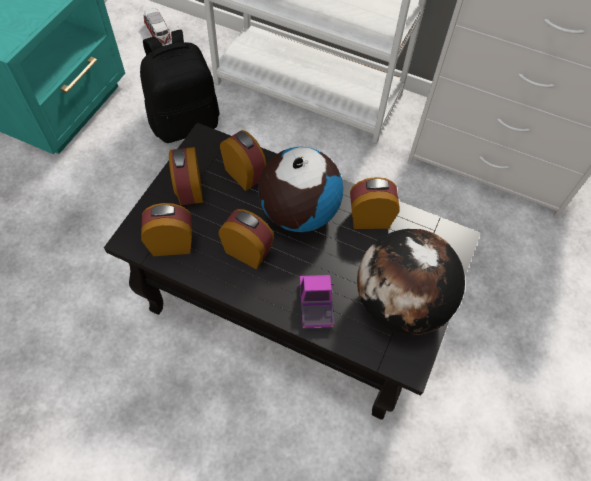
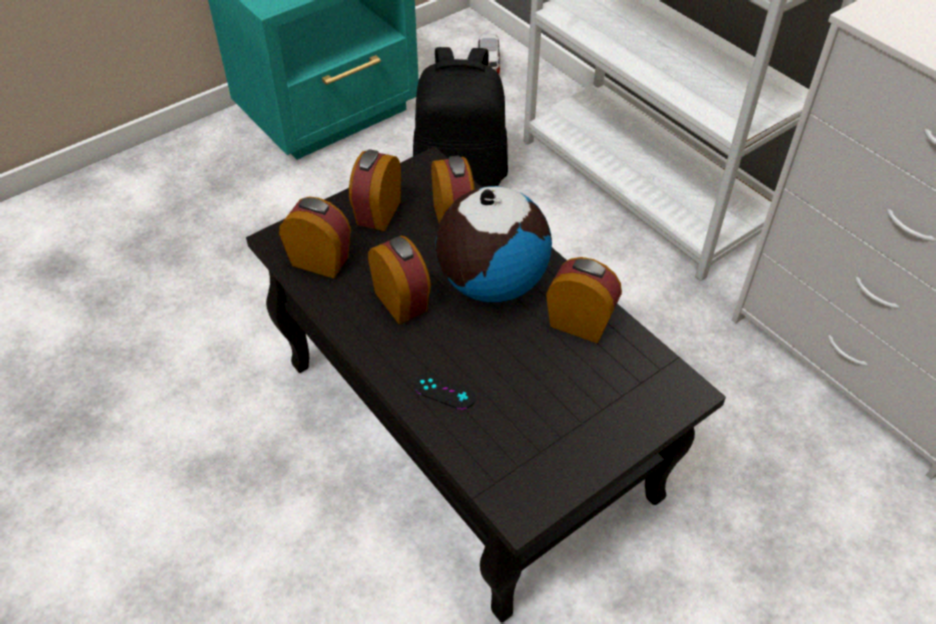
camera: 30 degrees right, 10 degrees down
toy truck [297,275,334,329] -> black game controller [414,373,476,409]
globe [357,229,465,335] -> none

